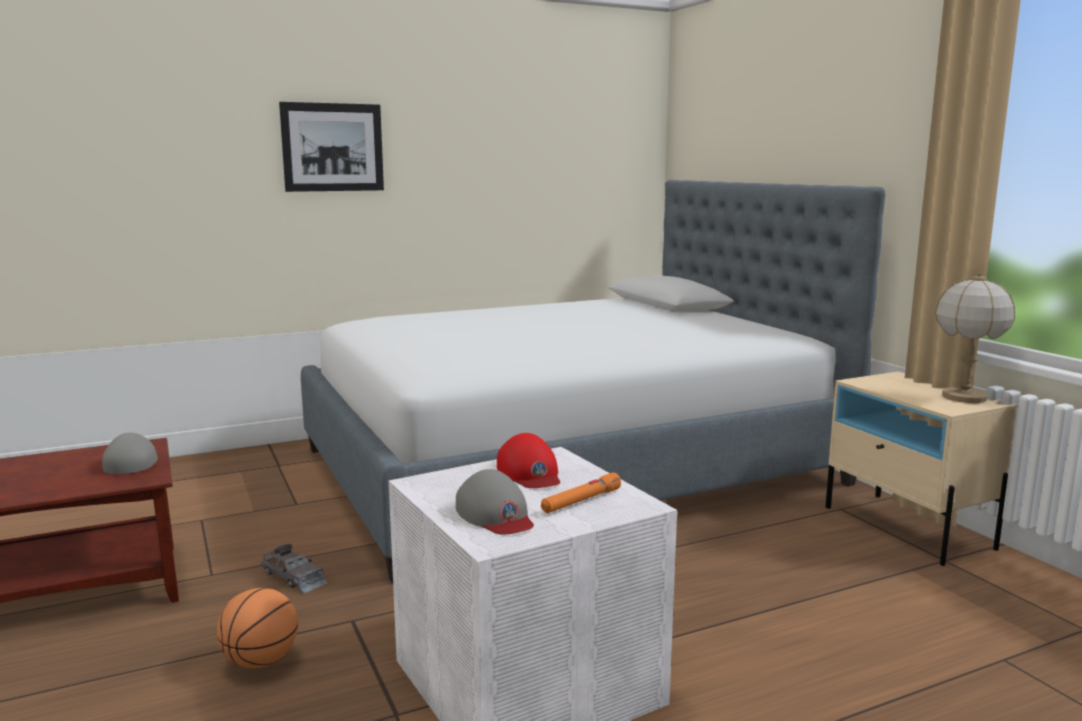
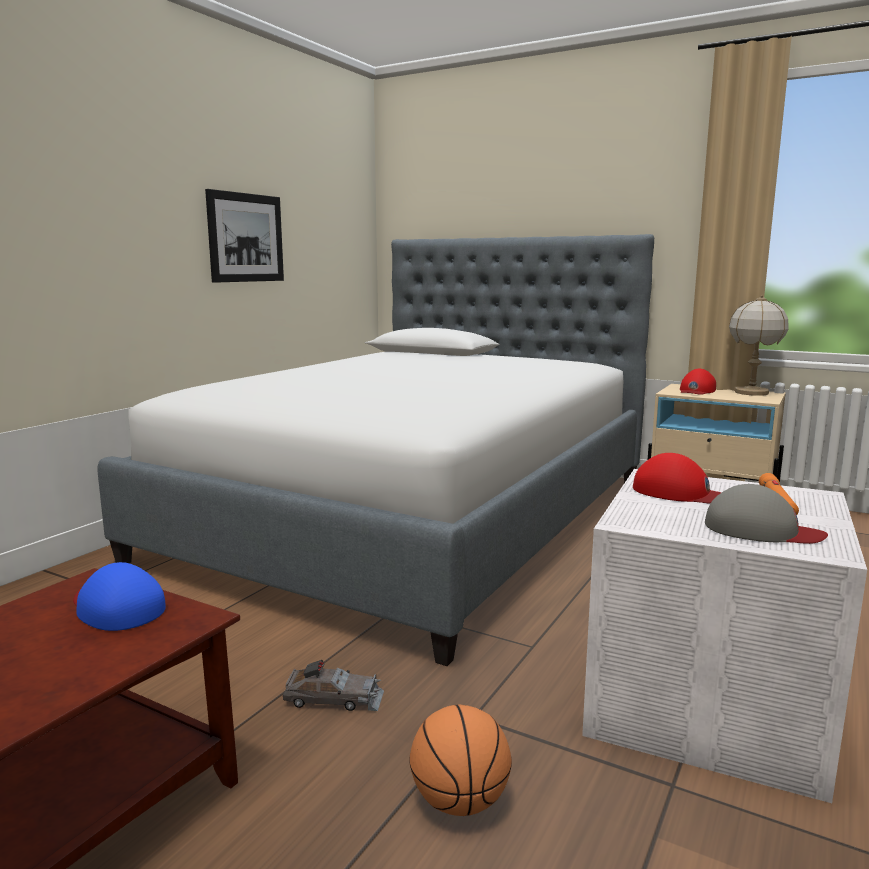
camera: 35 degrees left, 0 degrees up
grey cap [102,433,158,475] -> blue cap [73,562,166,631]
picture [279,102,384,192] -> picture moved to [205,189,284,283]
none -> red cap [680,369,716,395]

